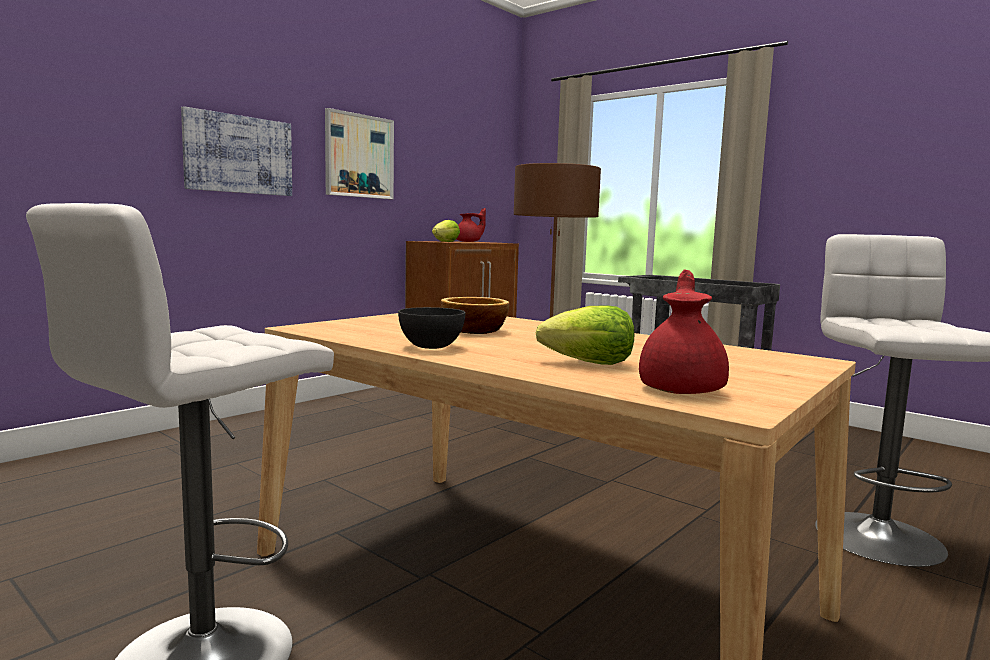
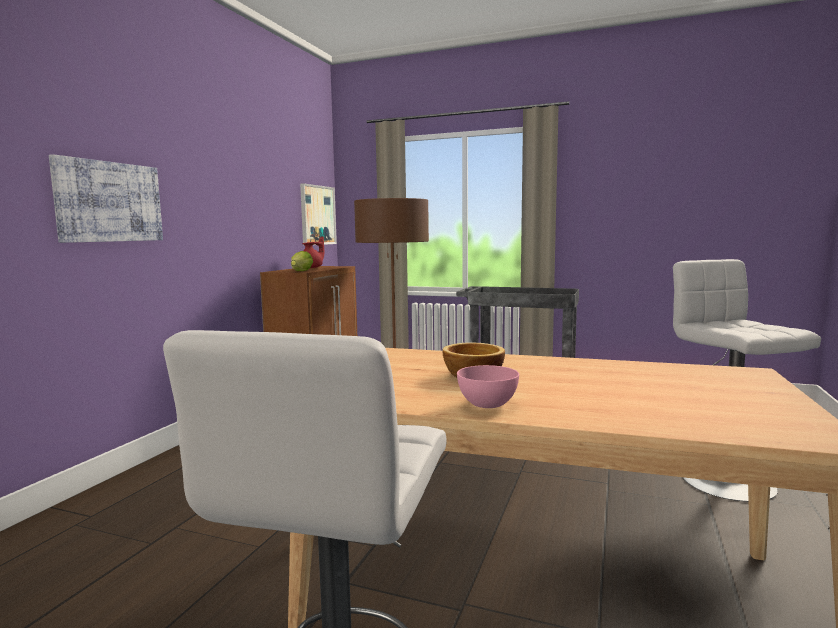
camera: 20 degrees left, 0 degrees up
picture [325,108,394,199] -> picture moved to [300,183,337,246]
grey bowl [398,307,466,349] -> pink bowl [457,365,519,408]
lettuce [536,305,634,365] -> none
red teapot [639,269,729,394] -> none

